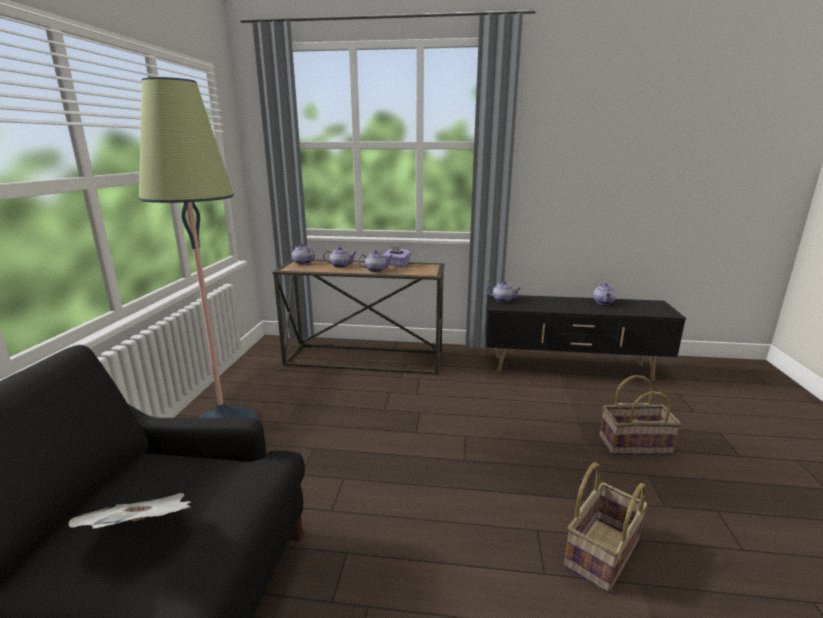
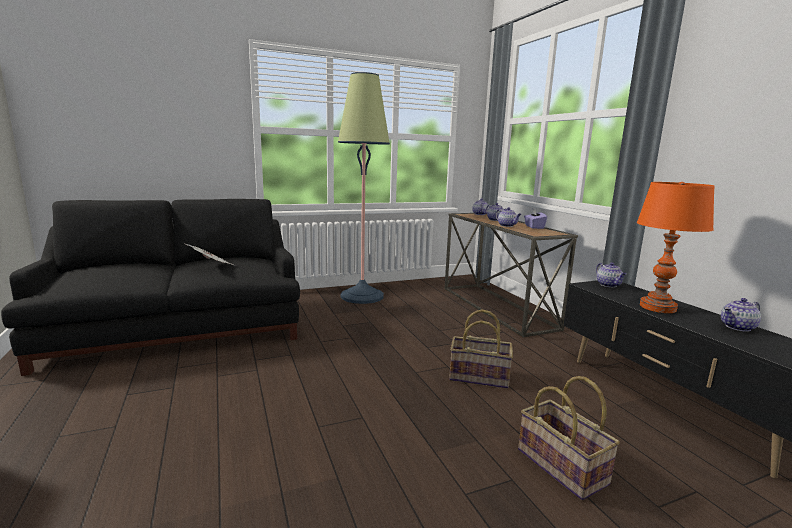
camera: 60 degrees right, 5 degrees down
basket [564,463,648,593] -> basket moved to [449,310,513,389]
none -> orange table lamp [637,182,715,313]

